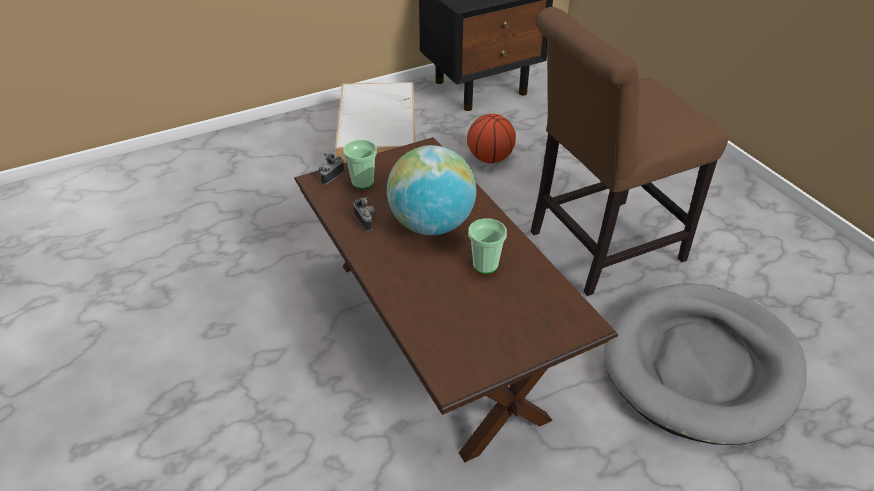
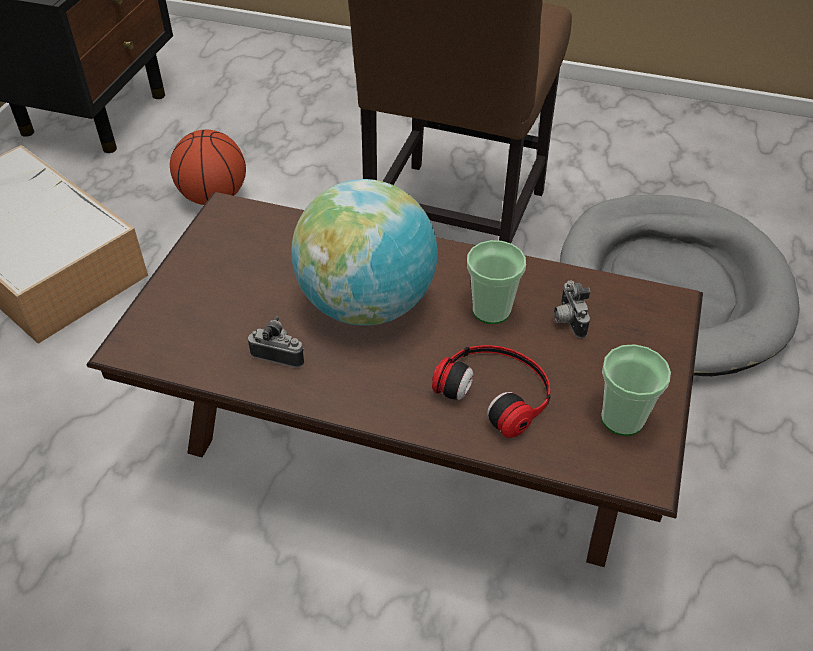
camera: 45 degrees left, 5 degrees up
camera [319,153,344,185] -> camera moved to [554,281,591,338]
cup [343,140,377,189] -> cup moved to [601,344,671,436]
none -> headphones [432,345,550,438]

